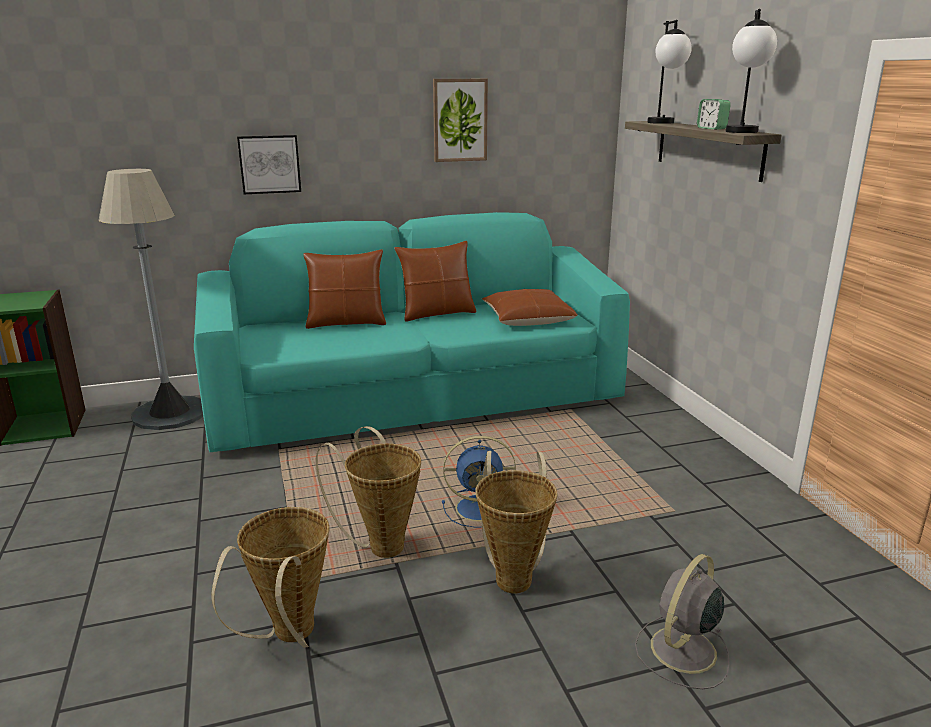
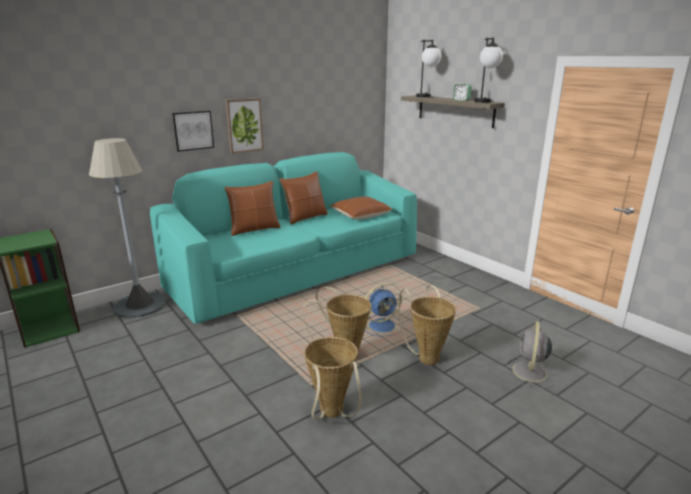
camera: 20 degrees left, 0 degrees up
picture [433,79,488,162] -> picture moved to [226,98,264,154]

